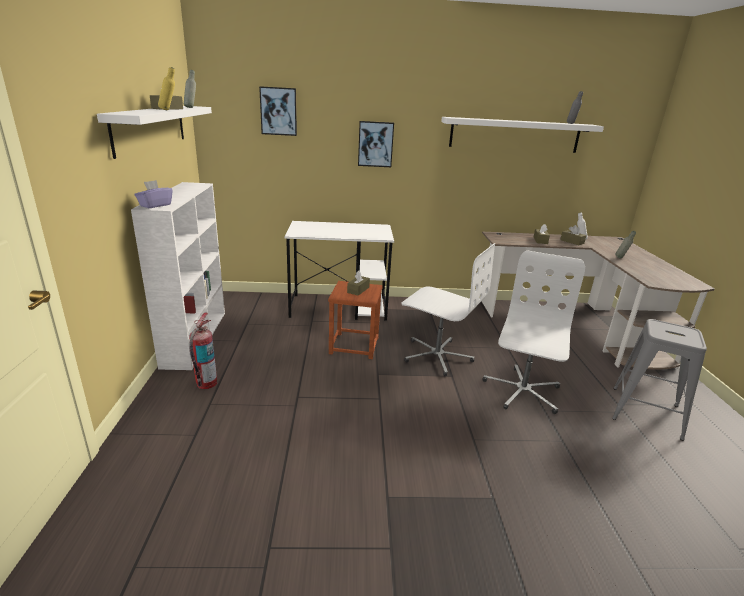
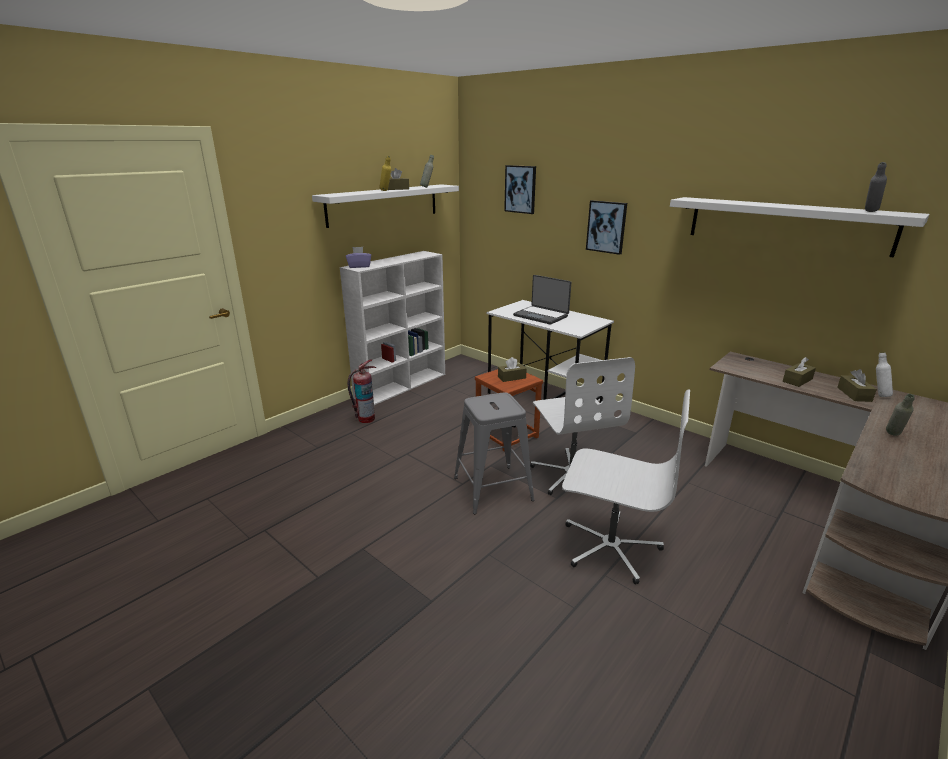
camera: 45 degrees right, 0 degrees up
white office chair [482,250,585,414] -> white office chair turned 45 degrees clockwise [562,389,690,584]
grey stool [612,319,707,441] -> grey stool moved to [454,392,534,514]
none -> laptop [513,275,571,325]

